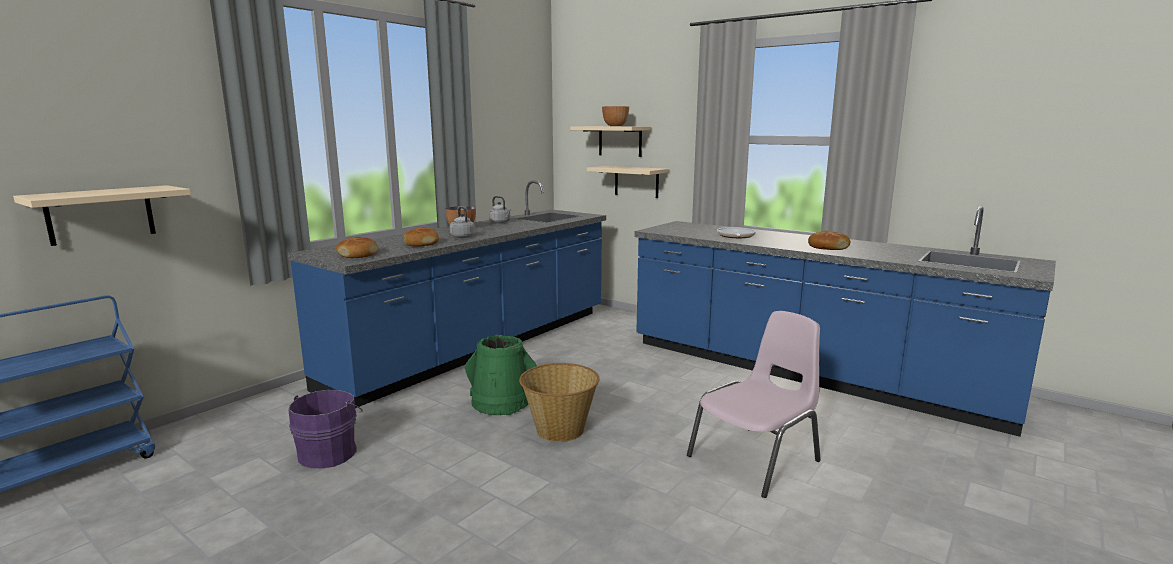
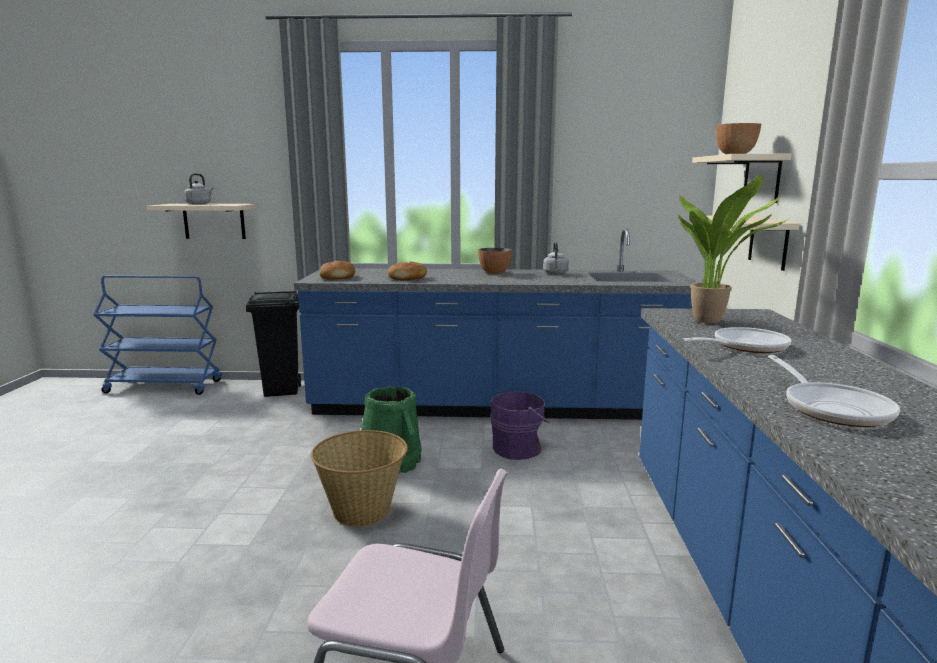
camera: 55 degrees right, 0 degrees up
purple bucket [288,390,363,468] -> purple bucket moved to [490,390,550,460]
grey kettle [450,207,475,238] -> grey kettle moved to [184,173,214,205]
bread [808,231,850,250] -> frying pan [768,355,900,427]
none -> black trash can [246,290,301,397]
none -> potted plant [678,175,789,323]

